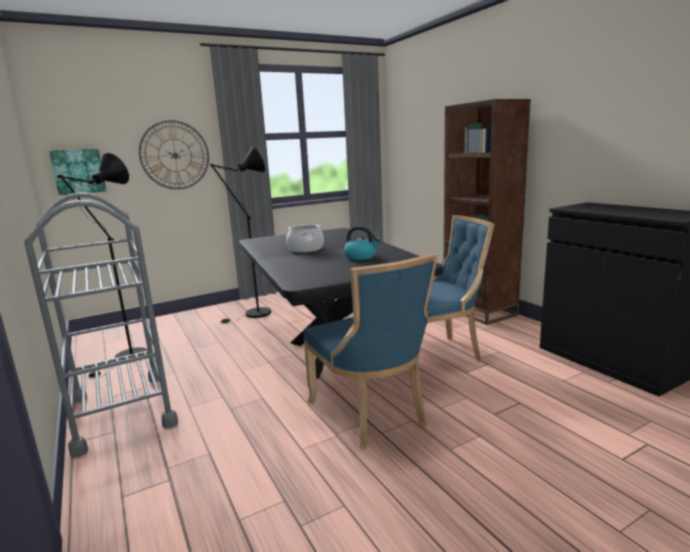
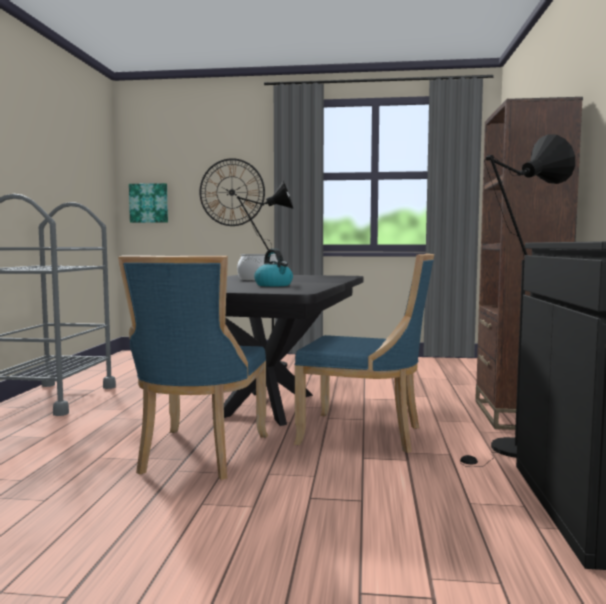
camera: 35 degrees right, 10 degrees down
black floor lamp [57,153,148,380] -> black floor lamp moved to [460,134,575,467]

